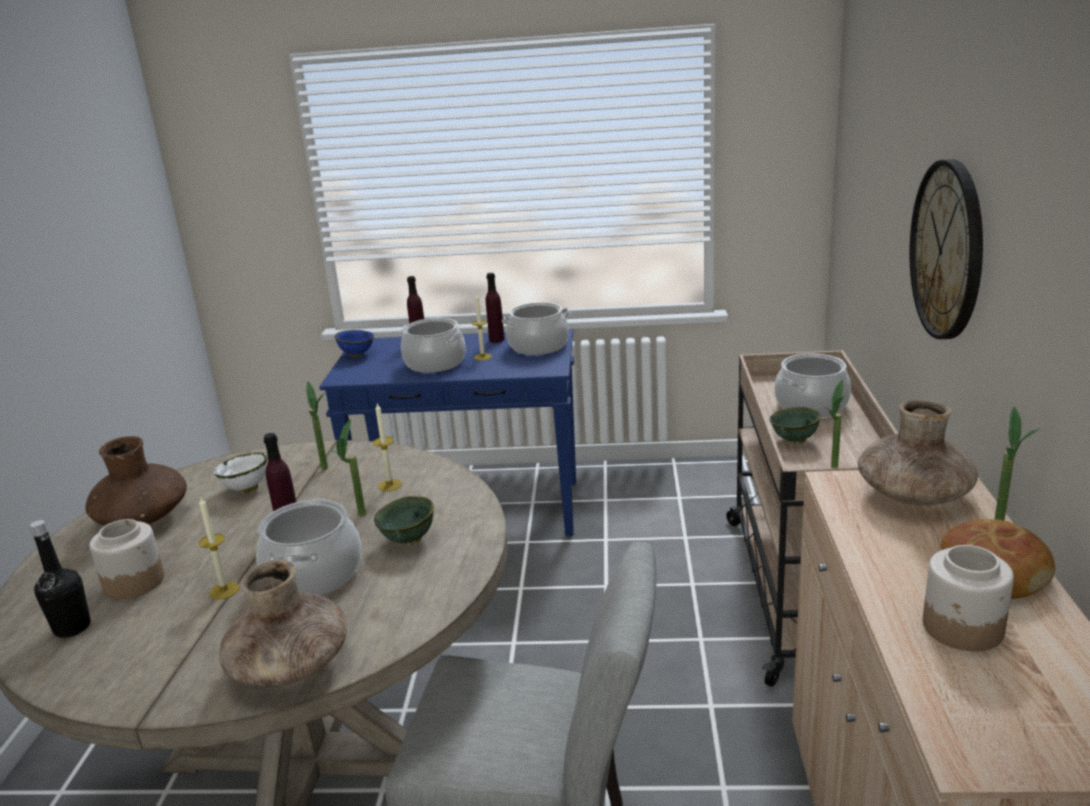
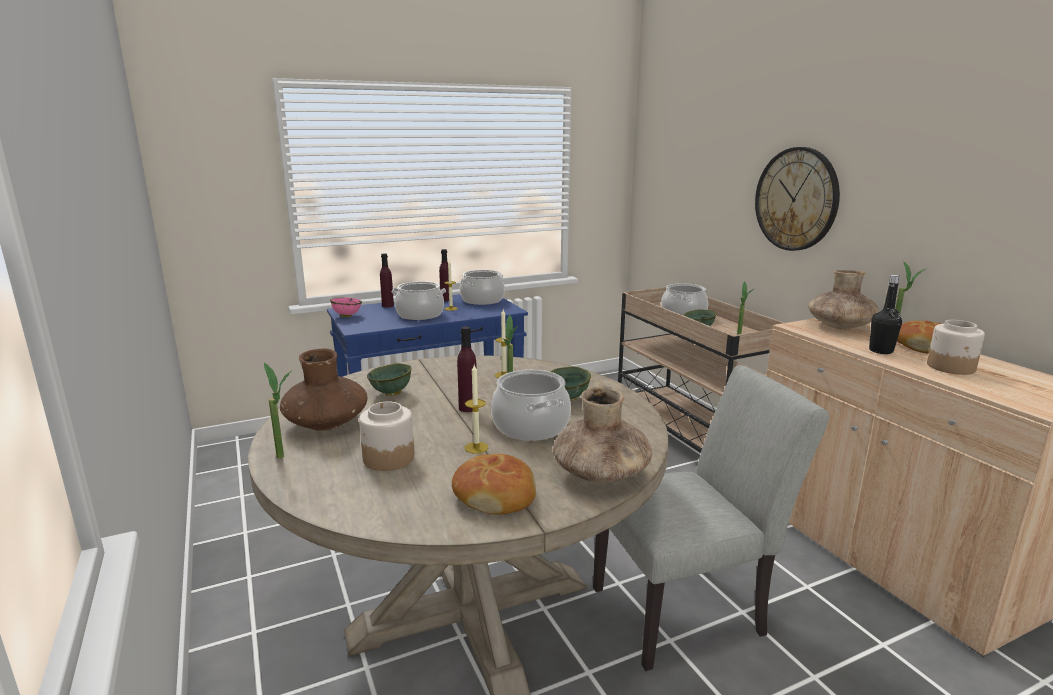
camera: 30 degrees left, 5 degrees down
black bottle [30,520,91,638] -> black bottle moved to [869,275,902,354]
white bowl [213,452,267,493] -> green bowl [367,363,412,396]
potted plant [306,381,328,470] -> potted plant moved to [264,362,291,458]
blue bowl [335,330,374,357] -> pink bowl [330,297,362,317]
none -> bread [452,454,536,515]

